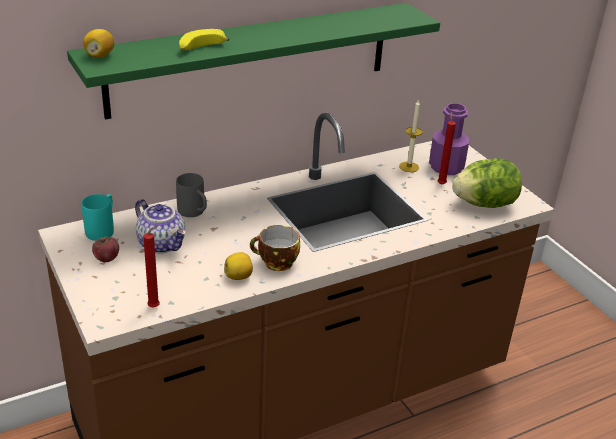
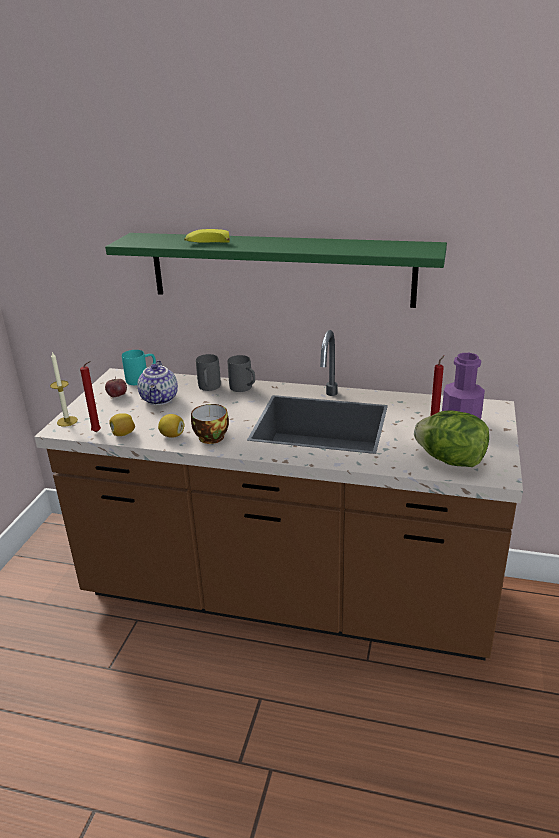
camera: 45 degrees right, 5 degrees down
lemon [83,29,114,58] -> lemon moved to [109,413,135,436]
candle [399,99,423,172] -> candle moved to [50,352,78,427]
none -> grey mug [228,355,255,392]

